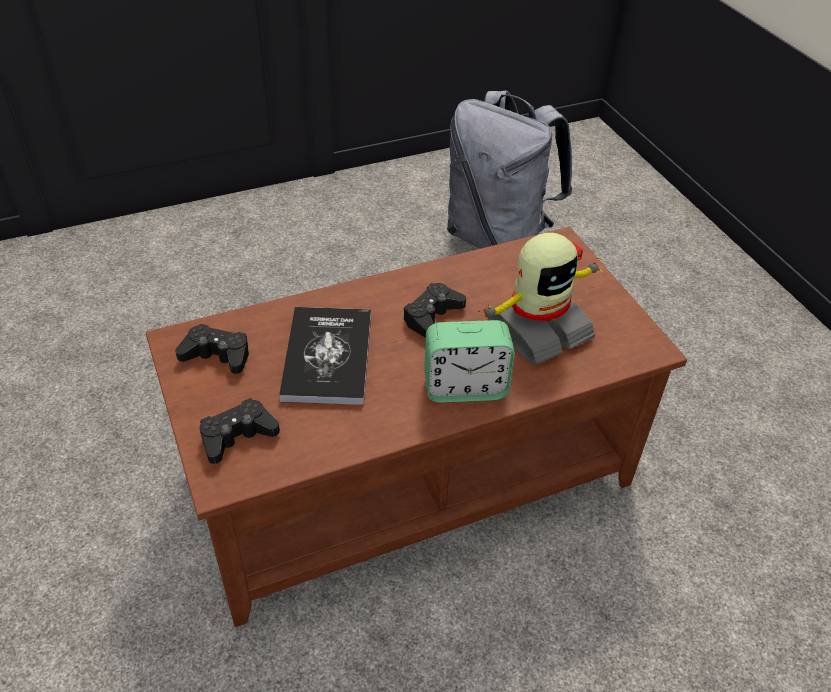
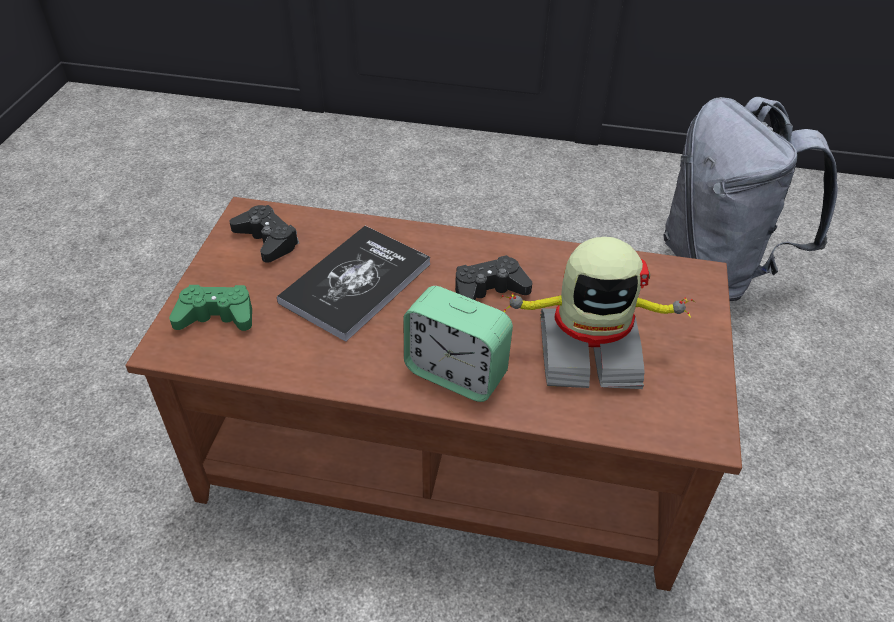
camera: 35 degrees right, 0 degrees up
black game controller [200,398,280,464] -> green game controller [169,285,252,331]

